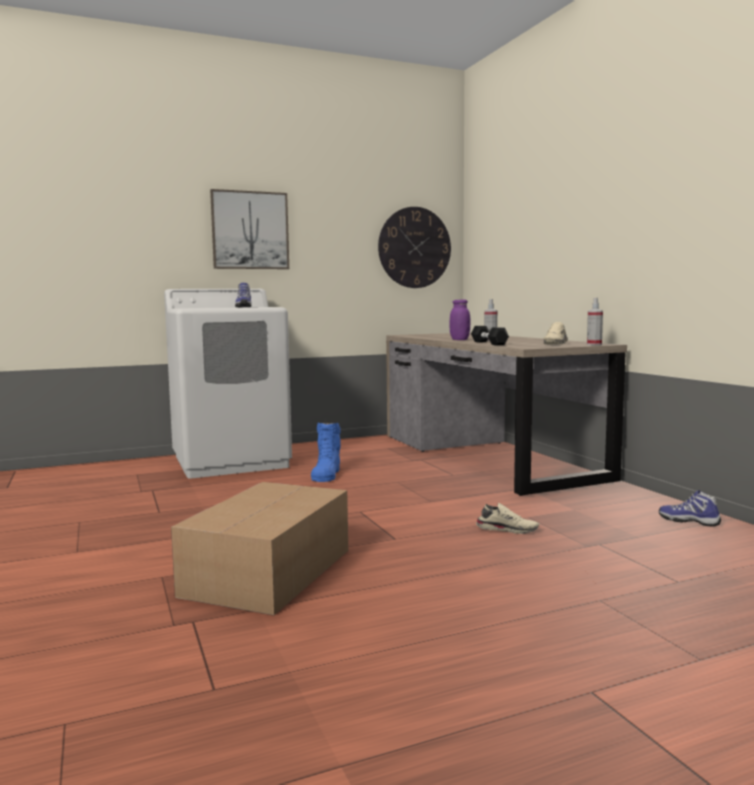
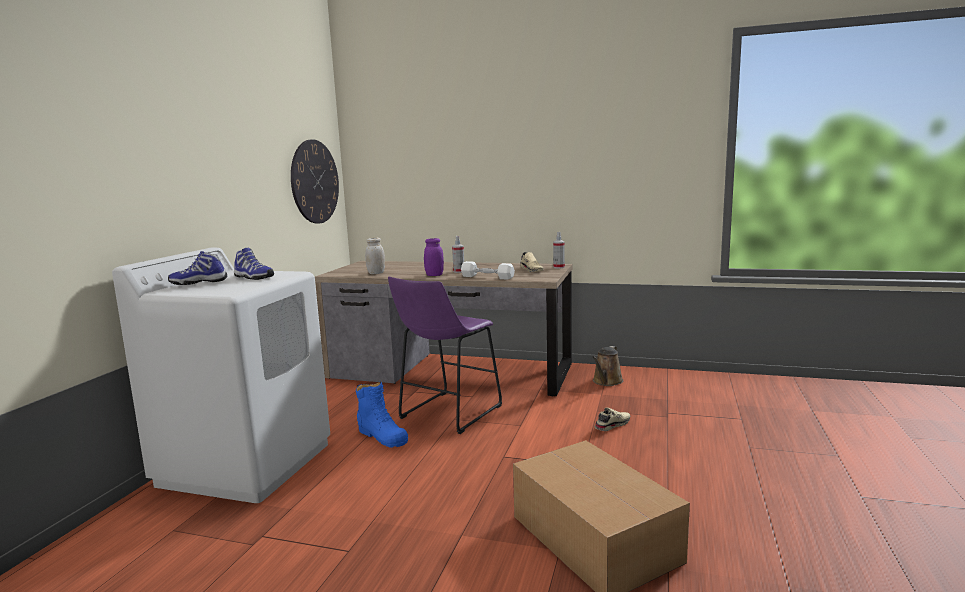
camera: 50 degrees left, 5 degrees up
picture [210,189,289,269] -> none
black dumbbell [471,326,509,345] -> white dumbbell [461,261,515,280]
shoe [659,490,721,527] -> shoe moved to [168,251,227,285]
none -> white jar [365,238,385,274]
none -> purple stool [388,277,502,434]
none -> brown watering can [592,346,623,386]

